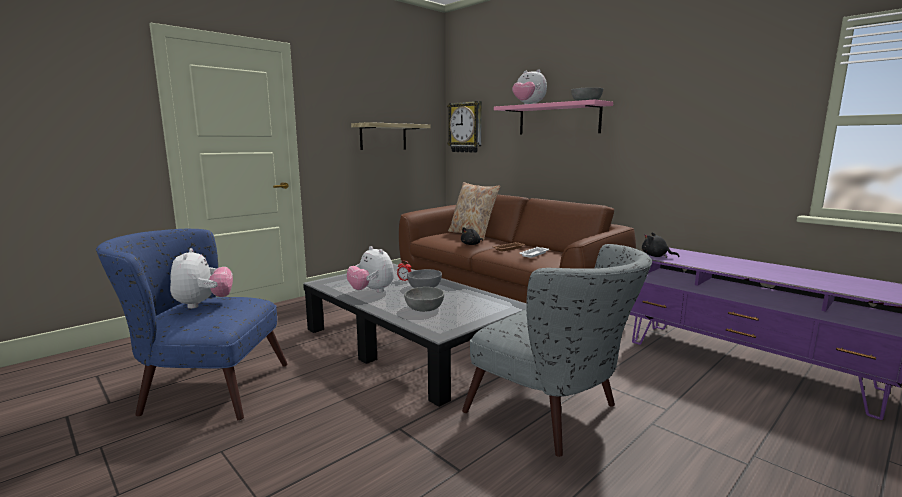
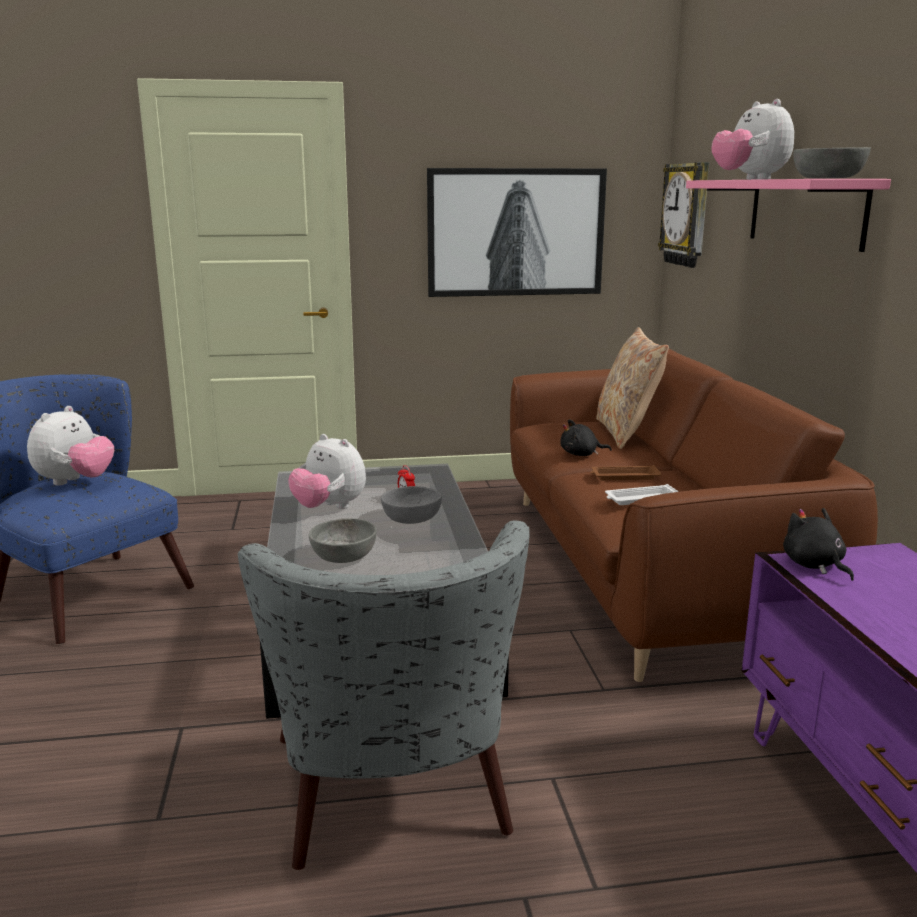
camera: 35 degrees right, 5 degrees up
plush toy [347,246,394,293] -> plush toy turned 45 degrees counterclockwise [288,434,366,509]
shelf [351,122,430,150] -> picture [427,168,607,297]

